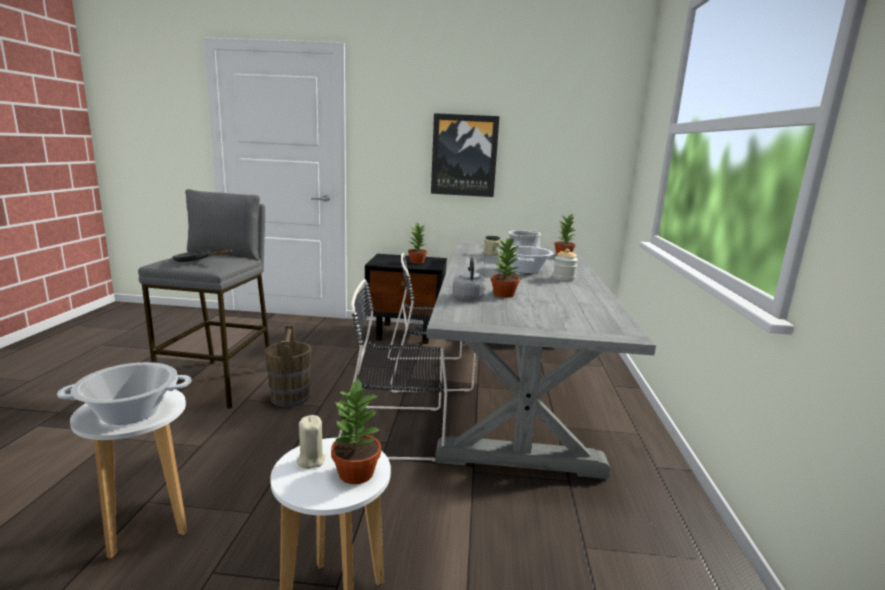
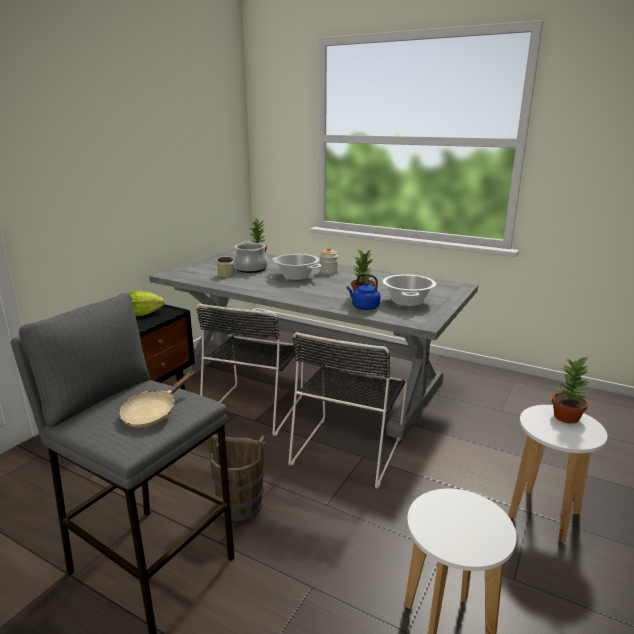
camera: 65 degrees left, 5 degrees up
cooking pot [57,362,191,425] -> cooking pot moved to [382,275,436,306]
black frying pan [172,250,233,262] -> beige frying pan [119,371,195,428]
beige candle [297,415,325,469] -> none
potted plant [408,222,427,264] -> lettuce [129,291,165,316]
picture [431,113,500,197] -> none
grey kettle [452,257,486,300] -> blue kettle [347,274,381,310]

